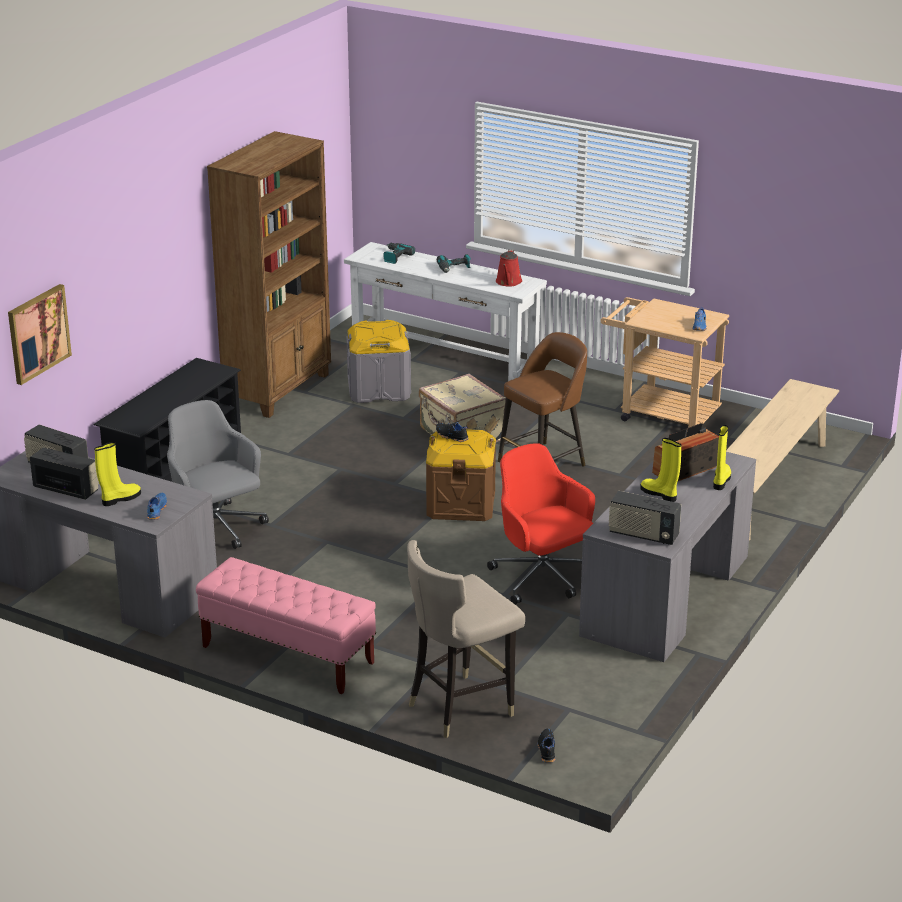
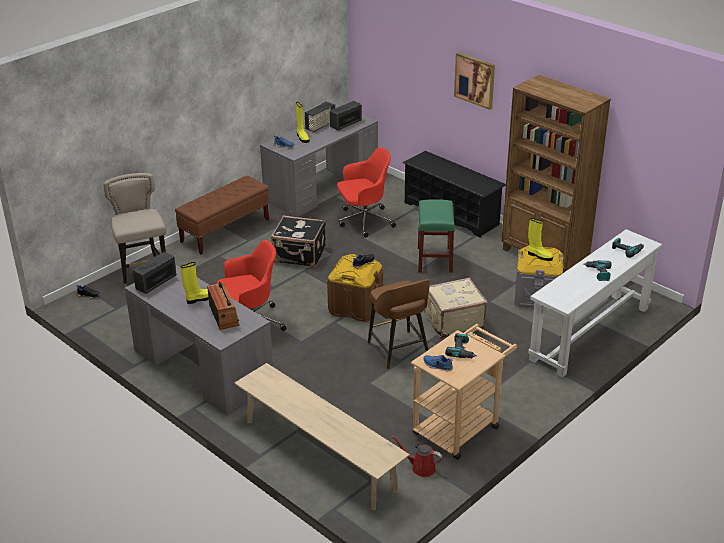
camera: 105 degrees right, 5 degrees up
picture [8,284,72,385] -> picture moved to [454,53,495,110]
grey office chair [167,400,269,549] -> red office chair [337,147,396,237]
pink bench [196,557,376,694] -> brown bench [175,176,269,254]
red watering can [496,249,522,286] -> red watering can moved to [392,435,443,477]
yellow boot [713,425,731,490] -> yellow boot moved to [528,218,553,261]
none -> black suitcase [271,215,326,267]
none -> green stool [418,199,455,273]
none -> power drill [445,333,476,358]

